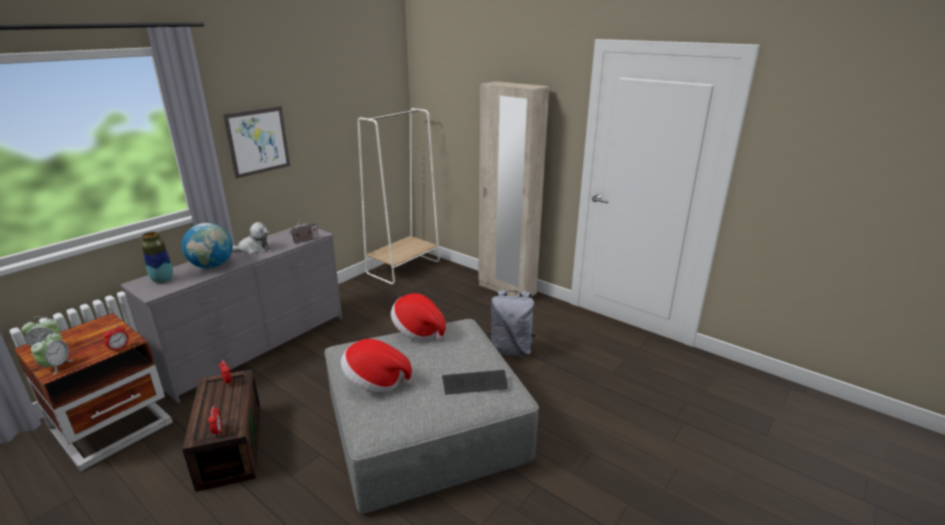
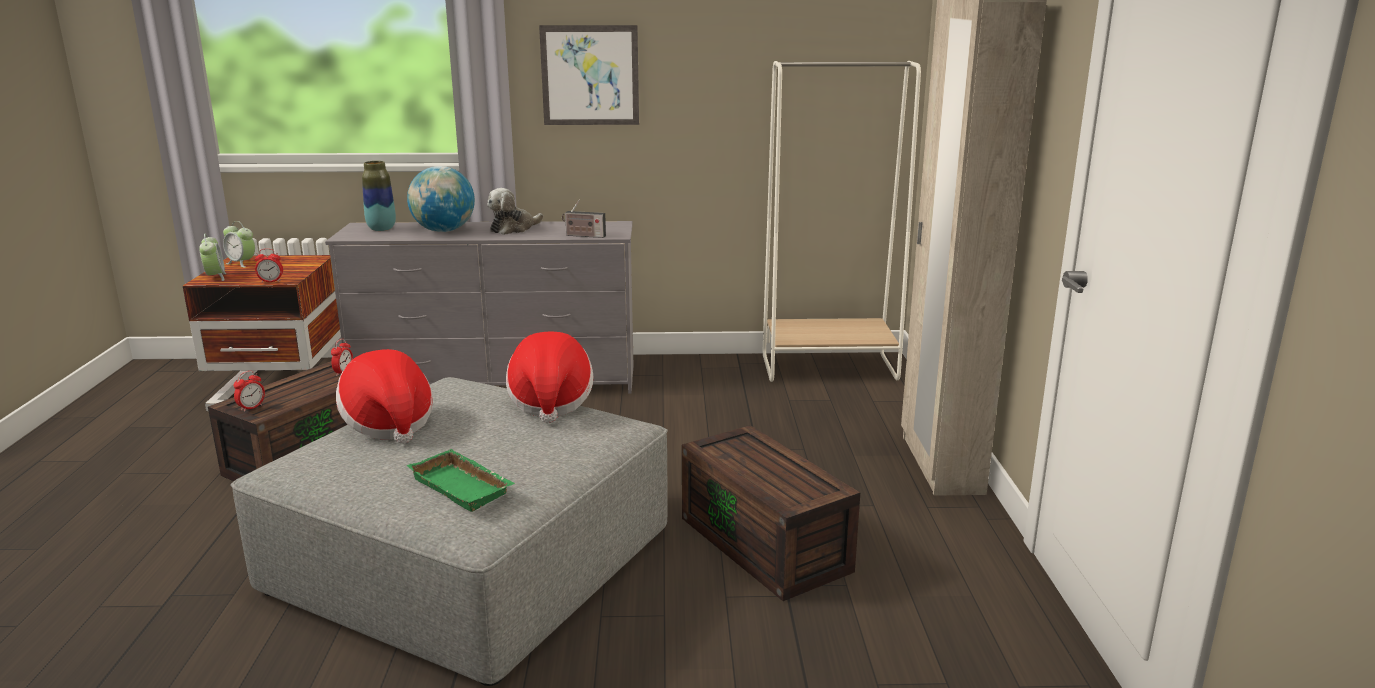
camera: 50 degrees right, 5 degrees down
alarm clock [31,332,73,375] -> alarm clock turned 75 degrees counterclockwise [199,234,226,281]
plush toy [232,222,270,255] -> plush toy turned 90 degrees clockwise [487,188,543,235]
keyboard [442,370,508,395] -> green tray [407,449,515,512]
grey backpack [488,290,536,356] -> brown storage box [682,425,860,601]

